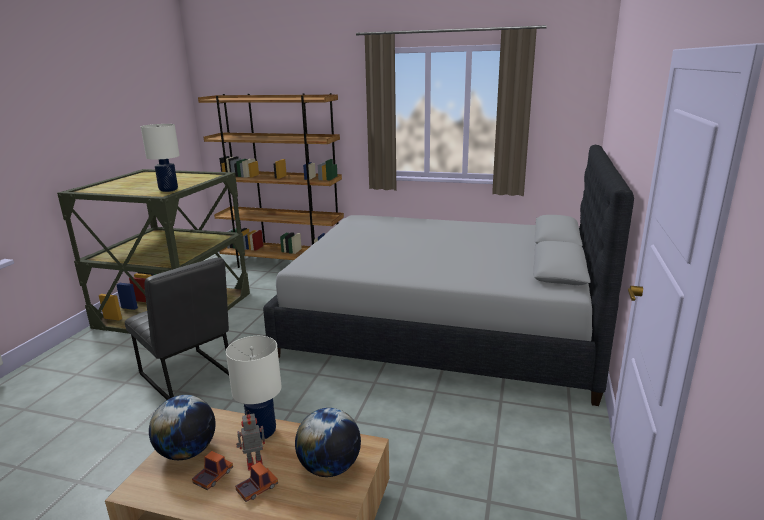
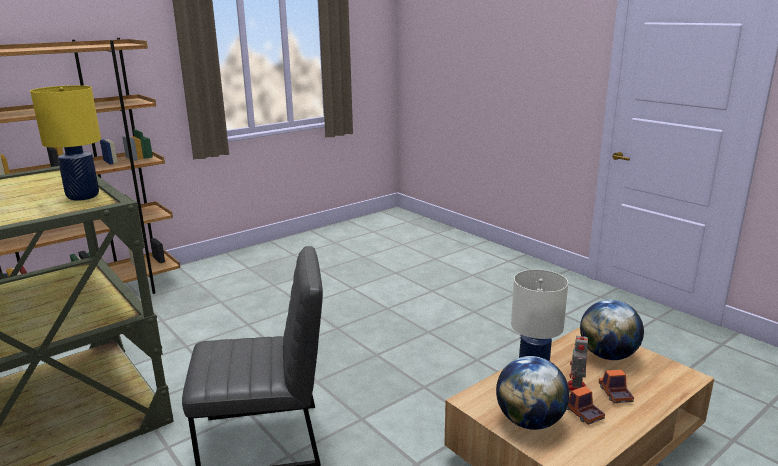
camera: 55 degrees left, 0 degrees up
white table lamp [141,124,180,192] -> yellow table lamp [30,85,101,201]
grey bed [263,145,634,406] -> none

